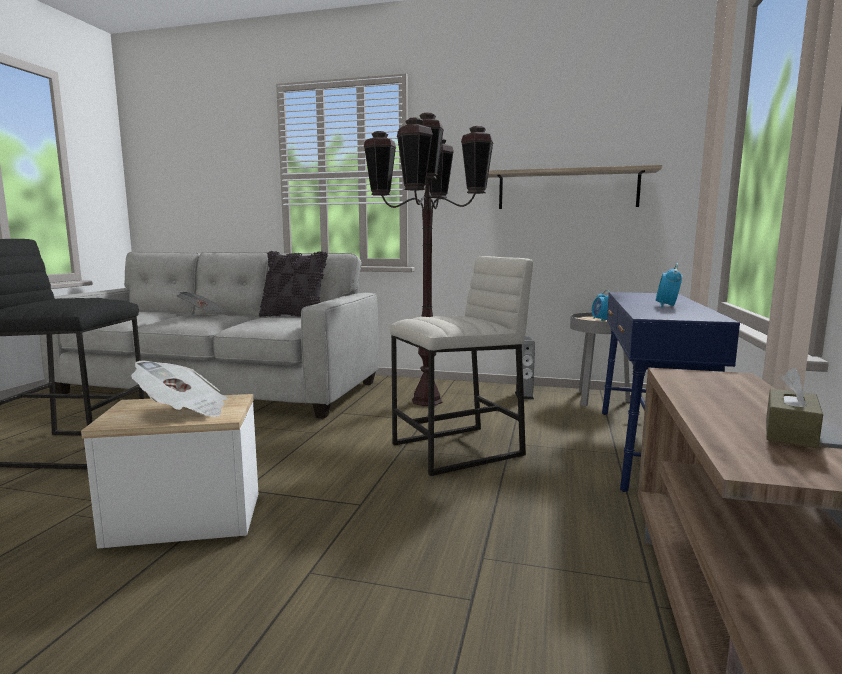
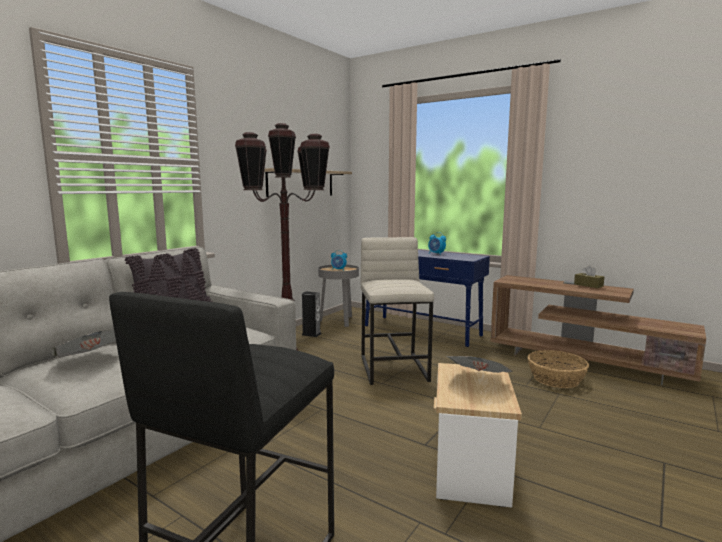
camera: 70 degrees left, 0 degrees up
none -> basket [528,350,589,388]

